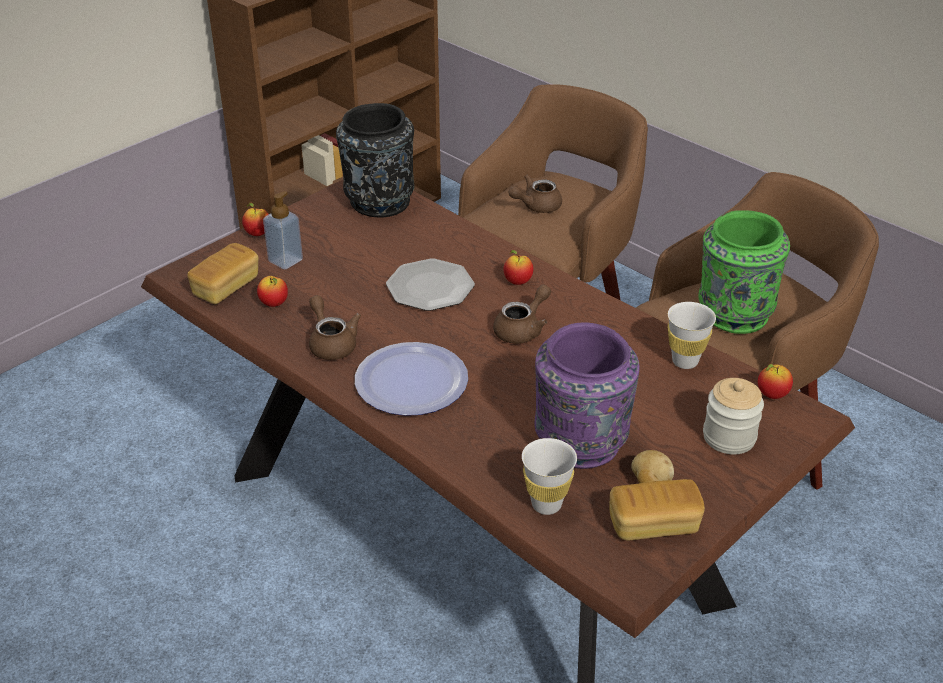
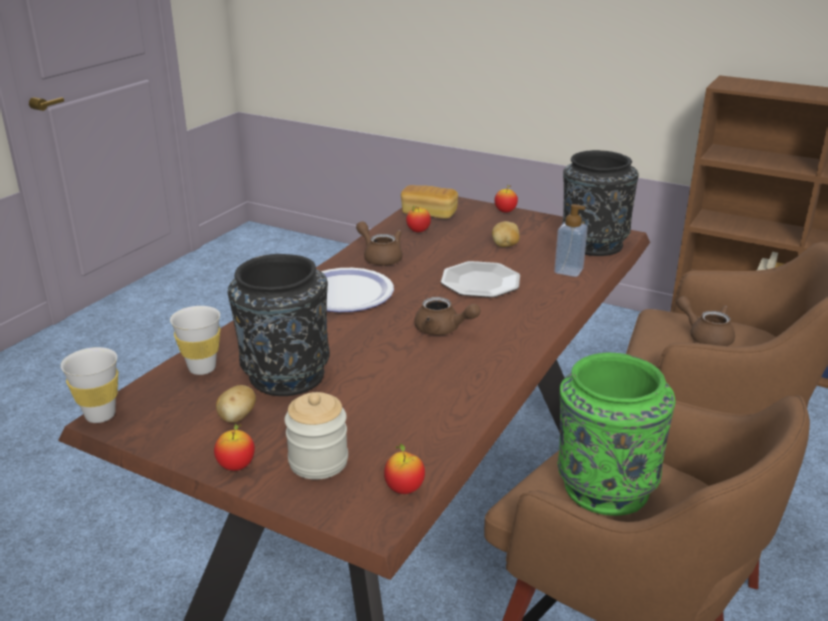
camera: 75 degrees right, 10 degrees down
soap dispenser [263,191,303,269] -> soap dispenser moved to [554,204,588,277]
brown teapot [309,295,361,360] -> brown teapot turned 90 degrees counterclockwise [356,221,403,265]
apple [504,250,533,285] -> apple moved to [214,423,255,471]
purple vase [534,322,640,469] -> black vase [228,254,330,396]
bread [609,479,705,540] -> none
white cup [668,302,716,369] -> white cup moved to [61,347,118,423]
none -> potato [492,221,520,247]

